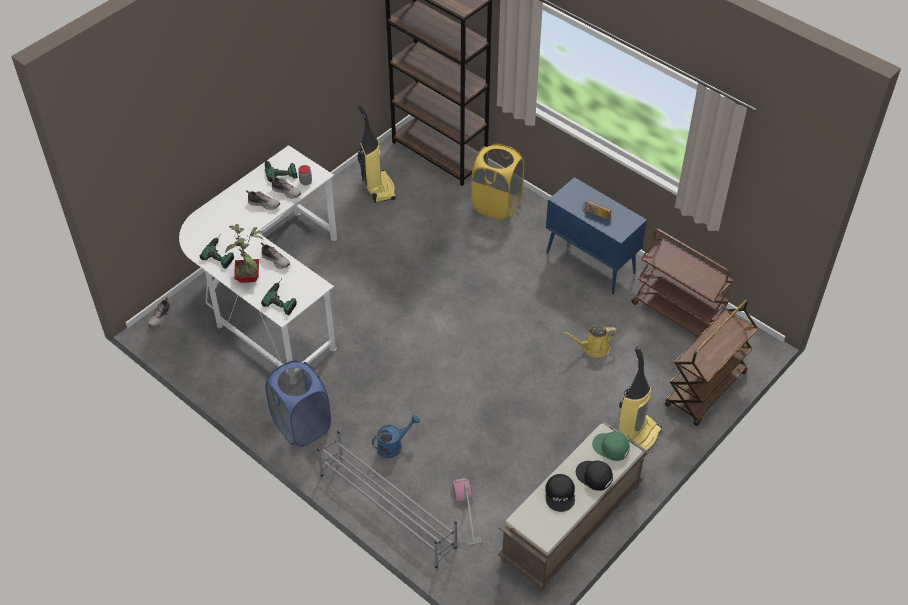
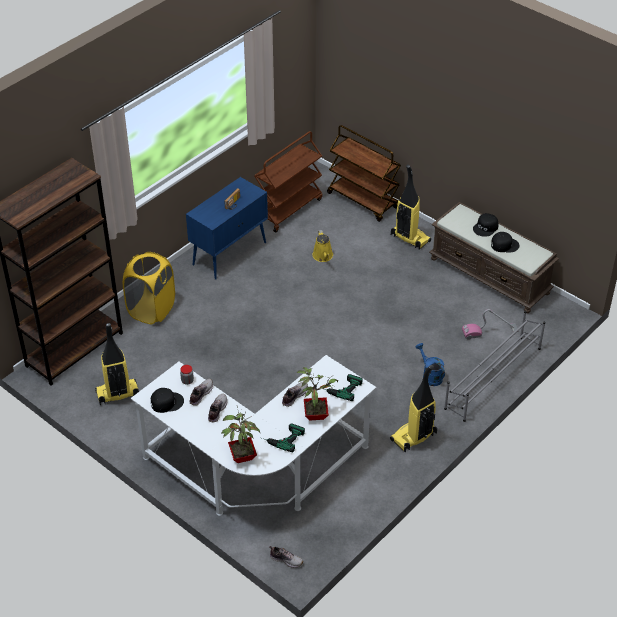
camera: 90 degrees left, 5 degrees down
power drill [265,159,297,182] -> black cap [151,388,184,413]
blue laundry basket [265,360,331,447] -> vacuum cleaner [390,365,437,452]
green cap [592,432,630,461] -> none
none -> potted plant [221,406,261,463]

